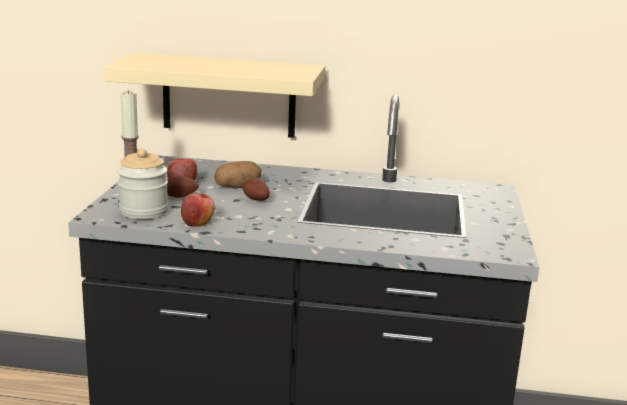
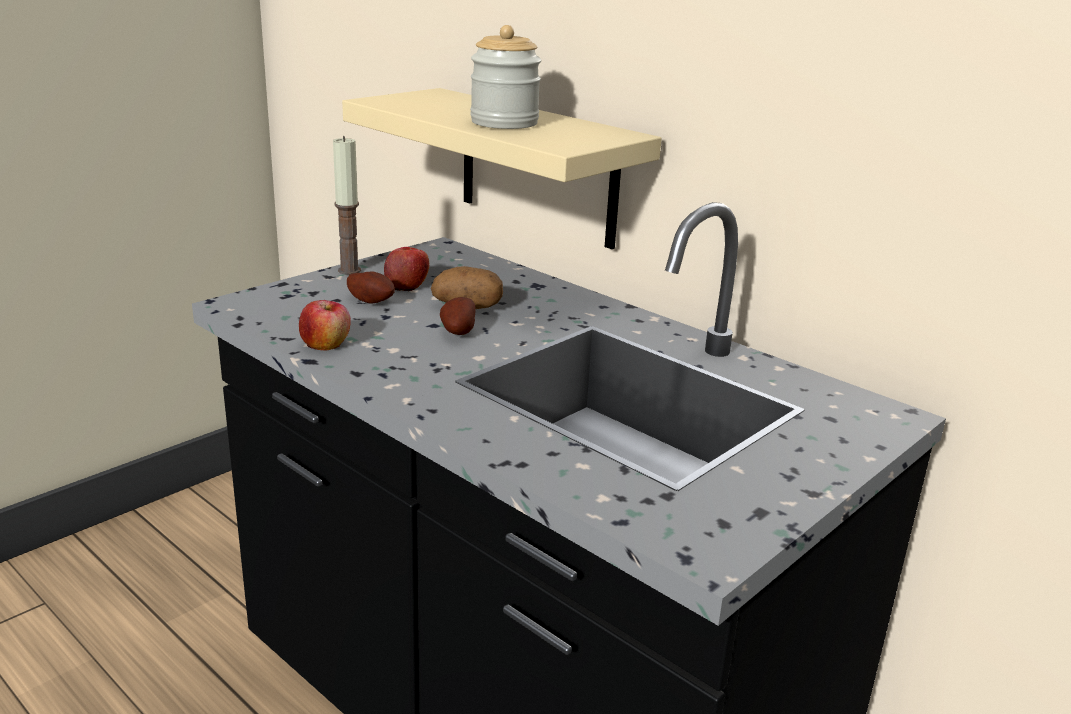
camera: 35 degrees right, 5 degrees up
jar [117,148,168,219] -> jar moved to [470,25,541,129]

